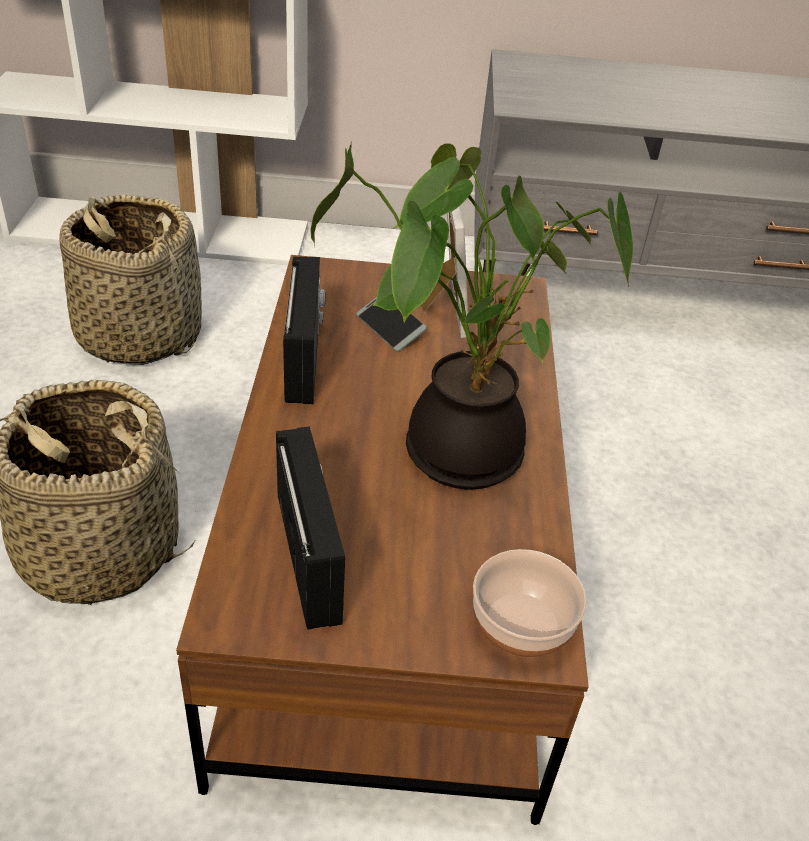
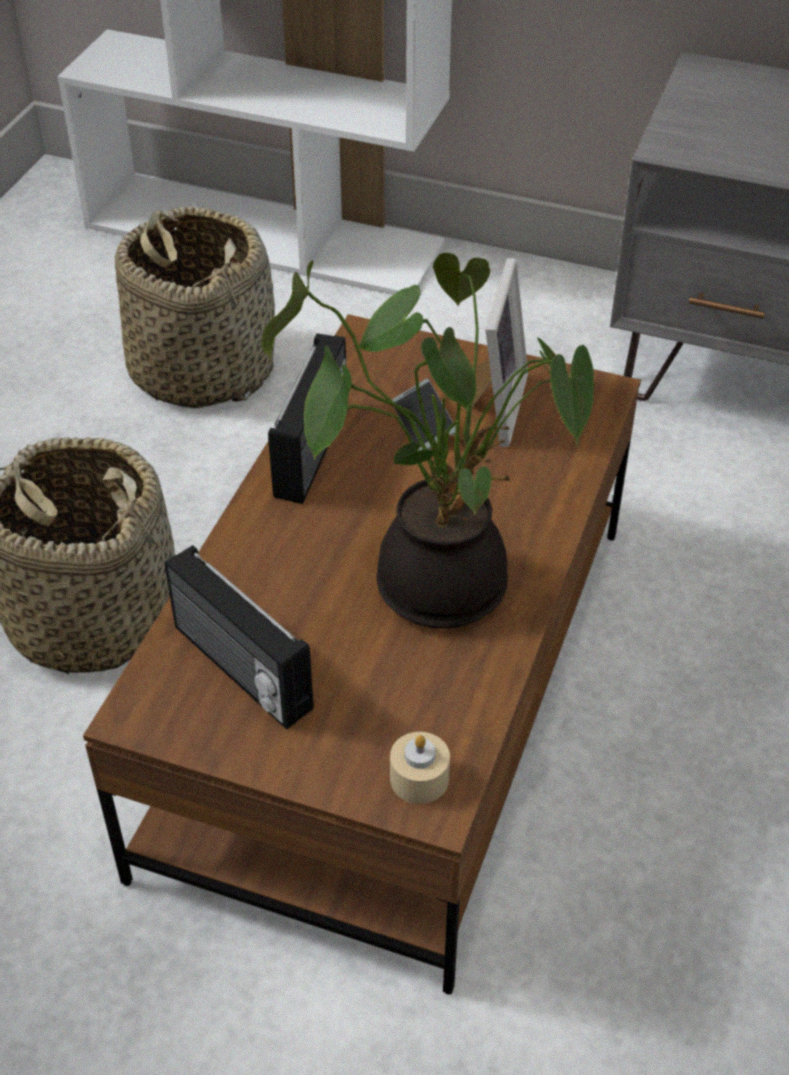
camera: 20 degrees right, 5 degrees up
radio [276,426,345,629] -> radio turned 135 degrees clockwise [165,545,314,730]
bowl [473,549,587,658] -> beige candle [390,732,450,804]

